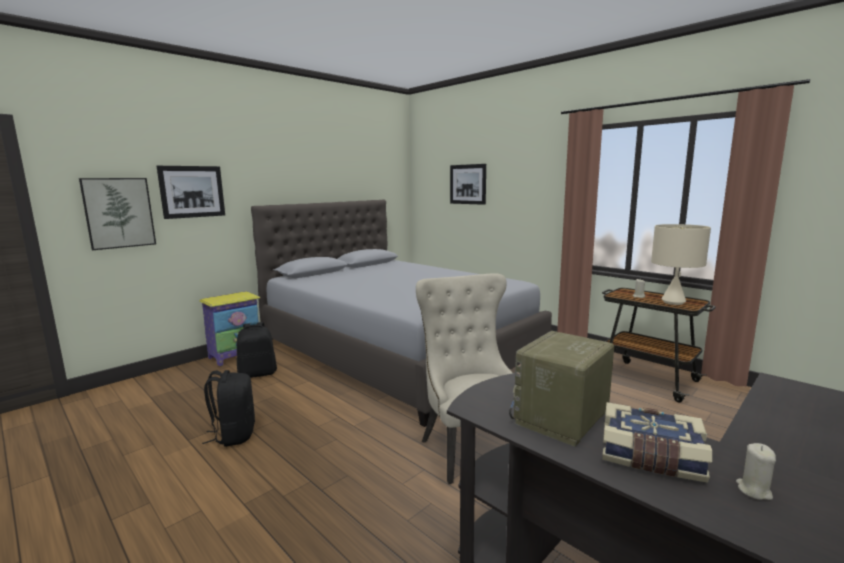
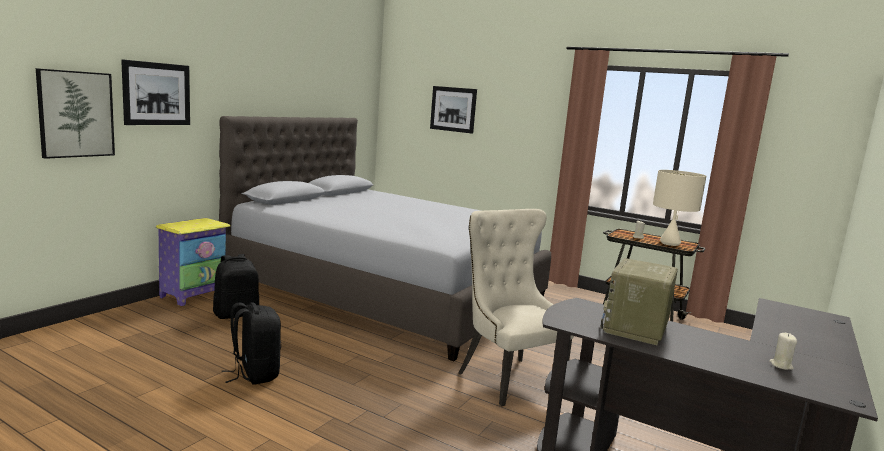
camera: 15 degrees left, 0 degrees up
book [602,402,712,483] -> none

